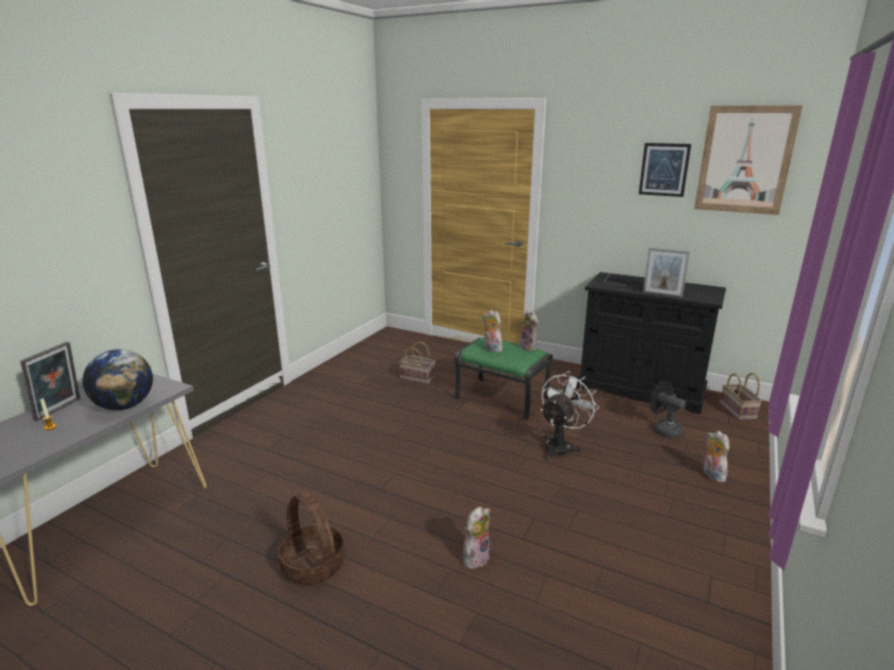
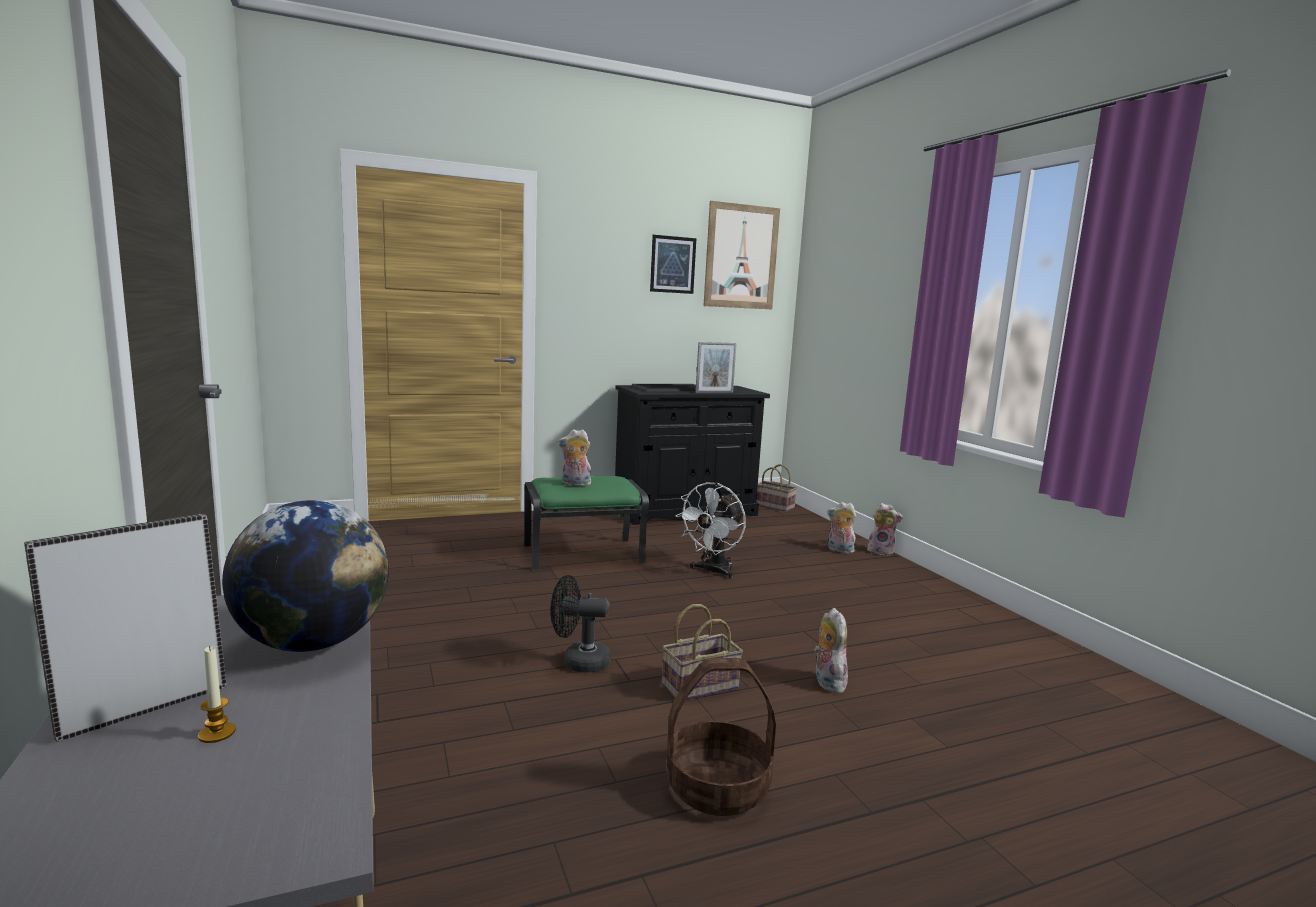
camera: 50 degrees left, 10 degrees down
picture frame [20,342,80,421] -> picture frame turned 105 degrees counterclockwise [24,514,227,742]
basket [399,341,435,384] -> basket moved to [662,604,743,701]
plush toy [520,308,539,351] -> plush toy moved to [866,503,903,556]
white fan [541,371,599,460] -> white fan turned 135 degrees counterclockwise [676,482,746,579]
black fan [649,380,686,438] -> black fan moved to [551,575,610,672]

